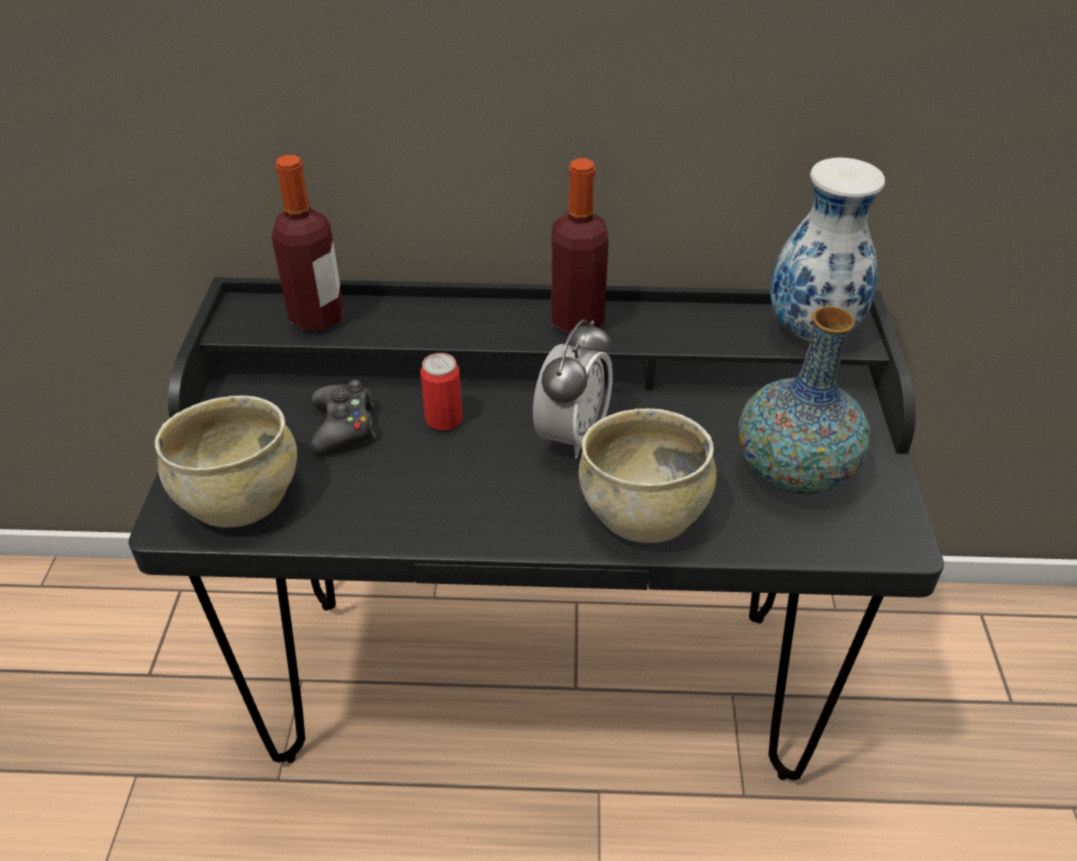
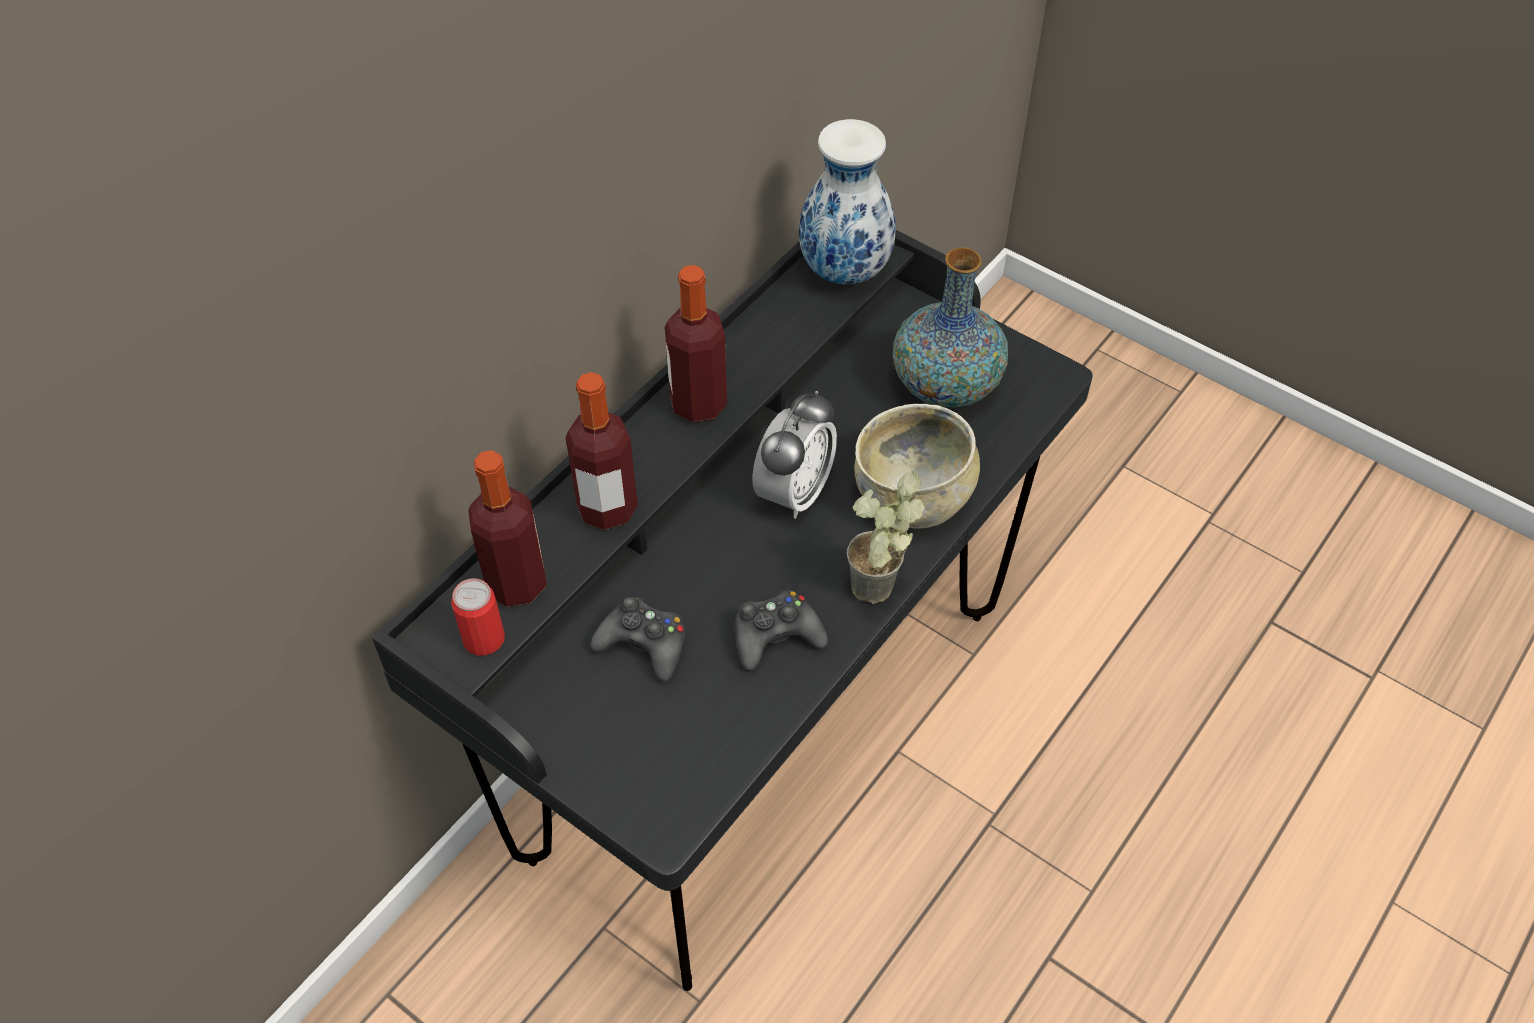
camera: 55 degrees left, 10 degrees up
beige bowl [154,395,297,527] -> none
can [420,353,463,431] -> can moved to [451,578,505,656]
alarm clock [533,319,613,458] -> alarm clock turned 60 degrees clockwise [752,391,837,519]
none -> bottle [566,372,638,530]
none -> black game controller [735,590,828,670]
none -> potted plant [847,471,925,604]

